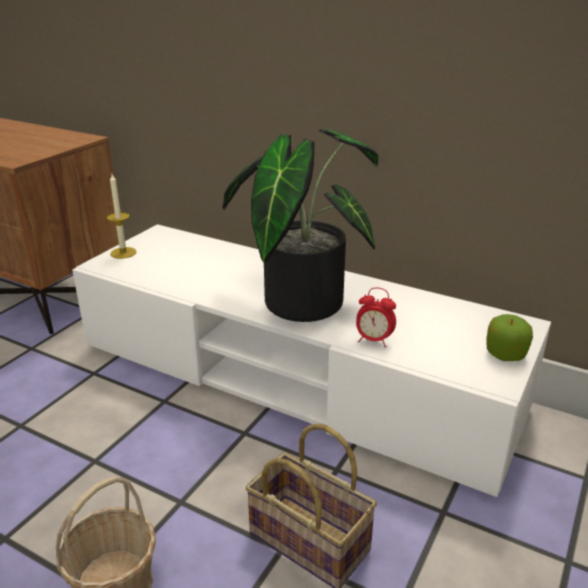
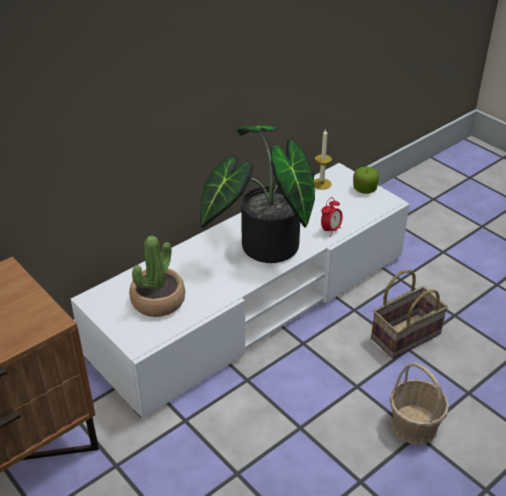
camera: 70 degrees left, 10 degrees up
candle [107,174,137,259] -> candle moved to [314,128,332,190]
none -> potted plant [129,236,185,317]

